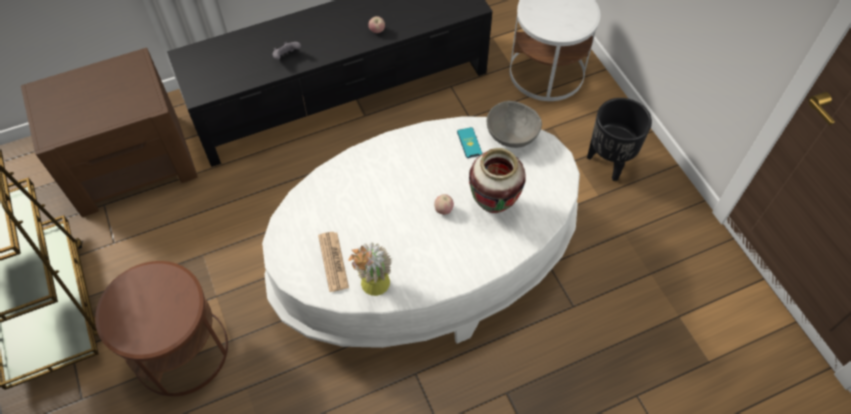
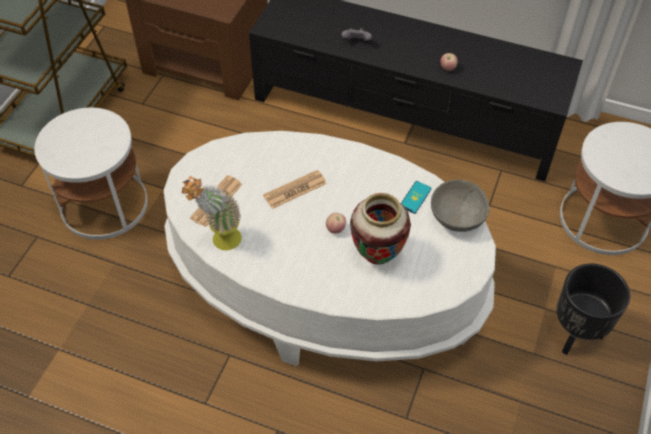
camera: 45 degrees right, 5 degrees down
brown side table [95,261,228,396] -> white side table [34,108,148,240]
none -> newspaper [263,170,327,209]

